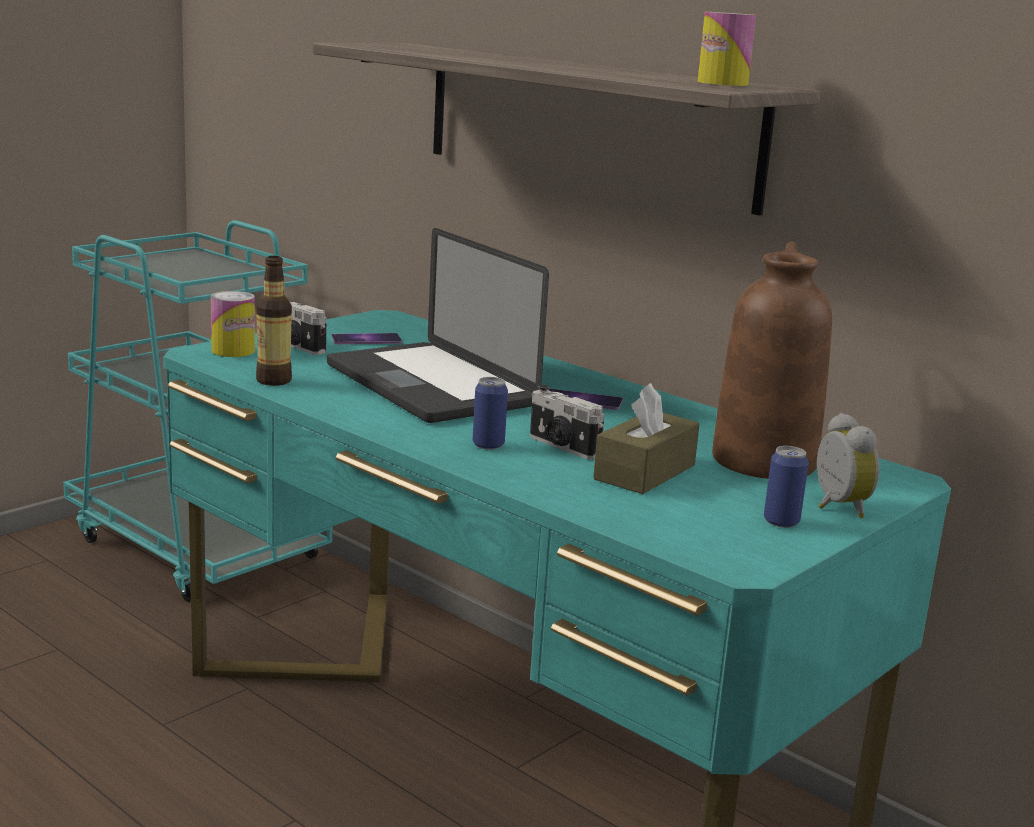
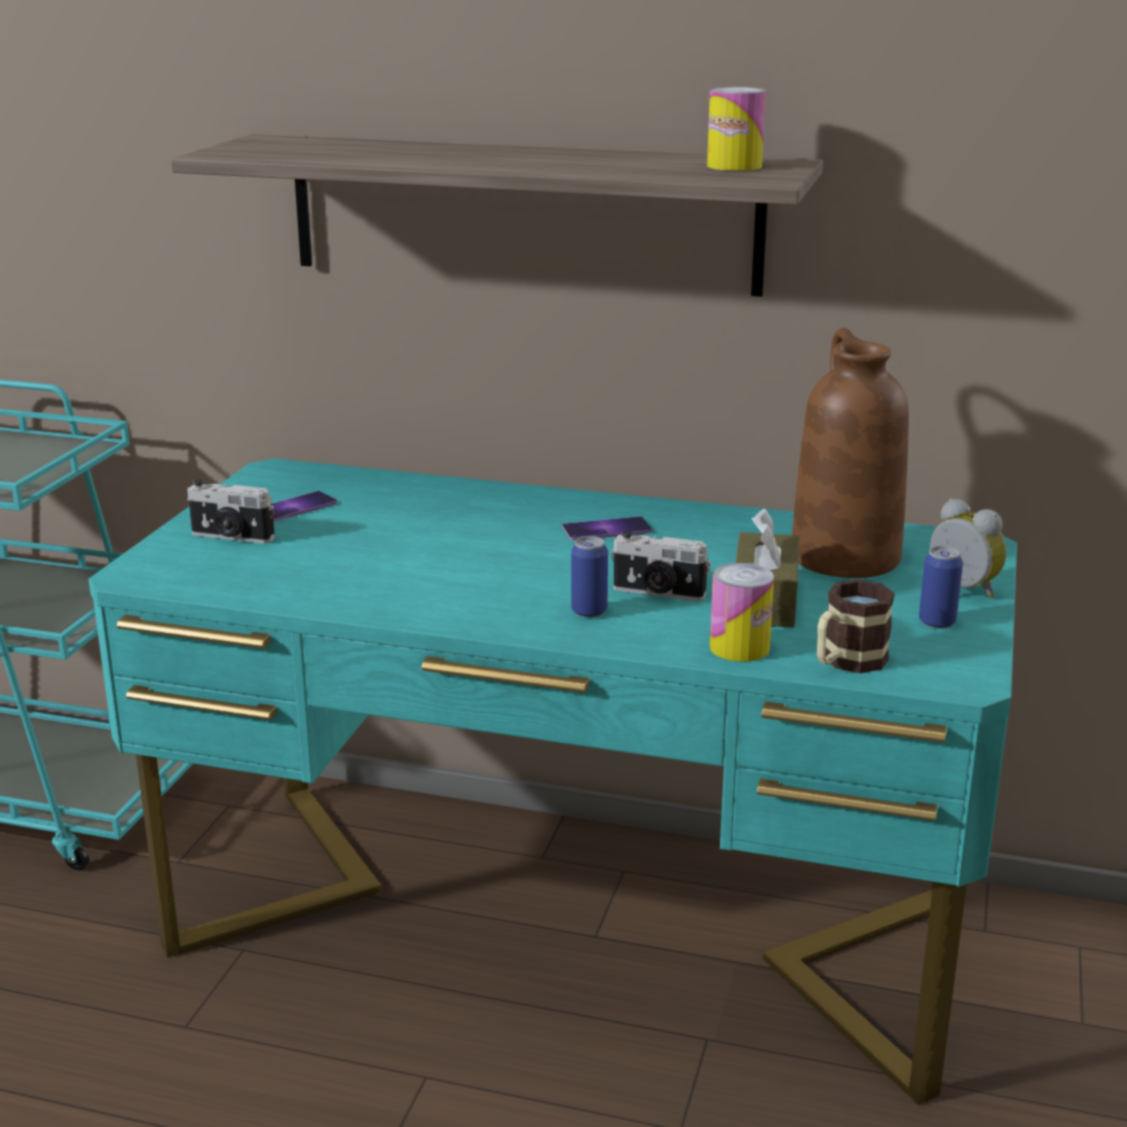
camera: 25 degrees left, 5 degrees up
can [211,291,255,357] -> can moved to [710,563,774,662]
bottle [256,256,292,386] -> none
laptop [327,228,549,423] -> none
none -> mug [817,579,895,673]

